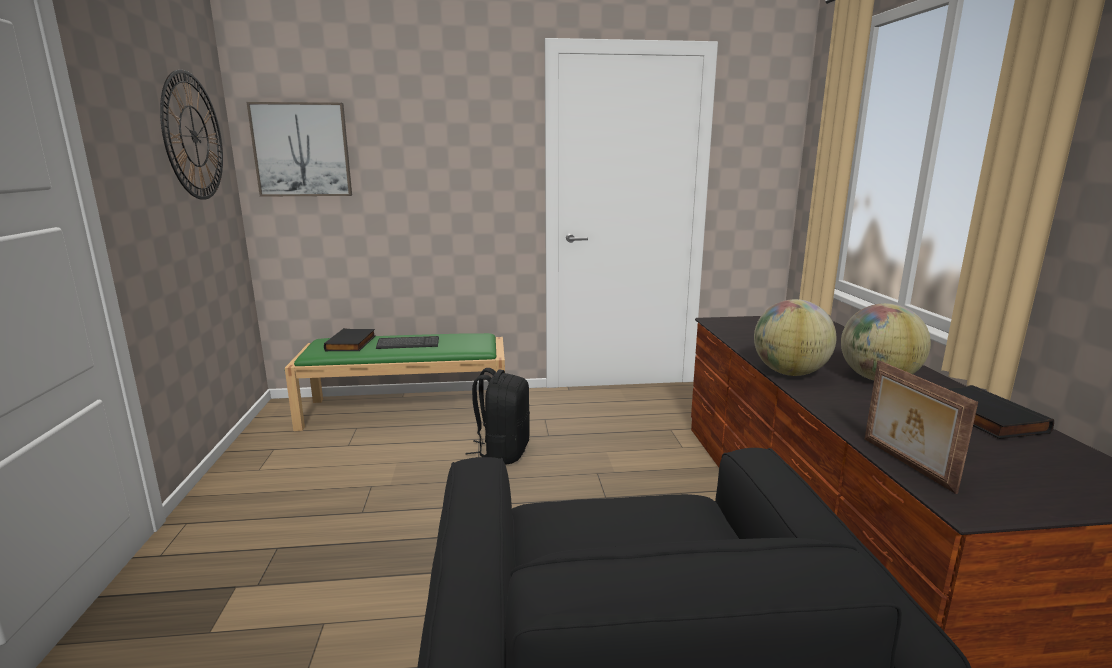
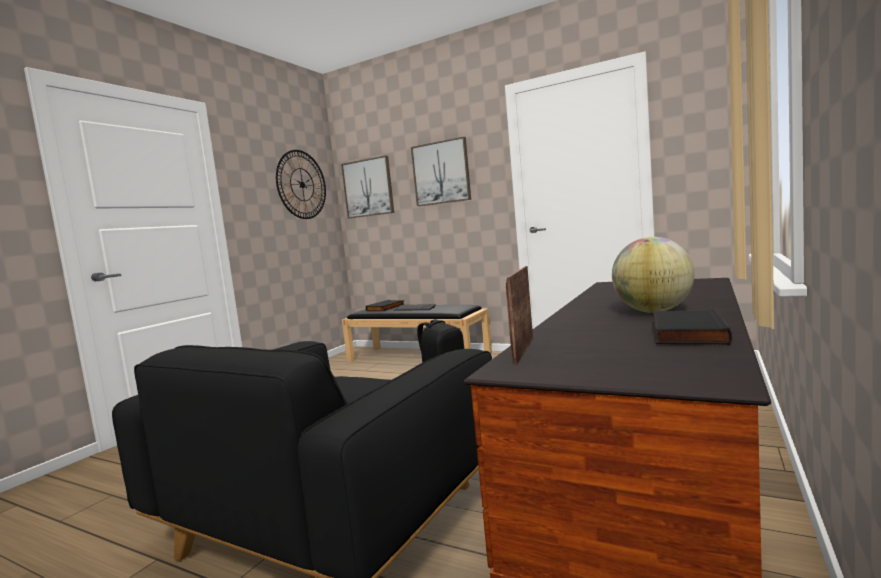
camera: 35 degrees right, 10 degrees down
green bench [285,333,505,431] -> black bench [342,305,492,362]
globe [754,299,836,376] -> none
none -> picture [411,137,471,206]

